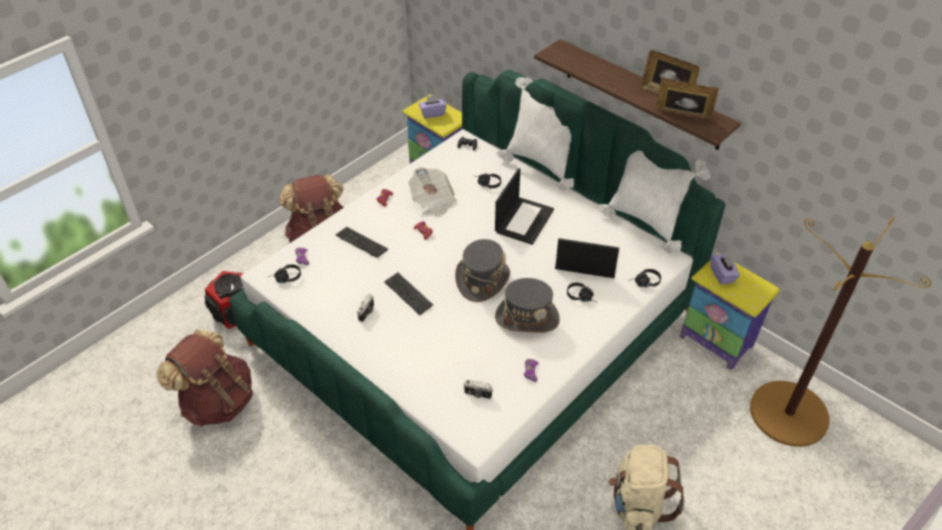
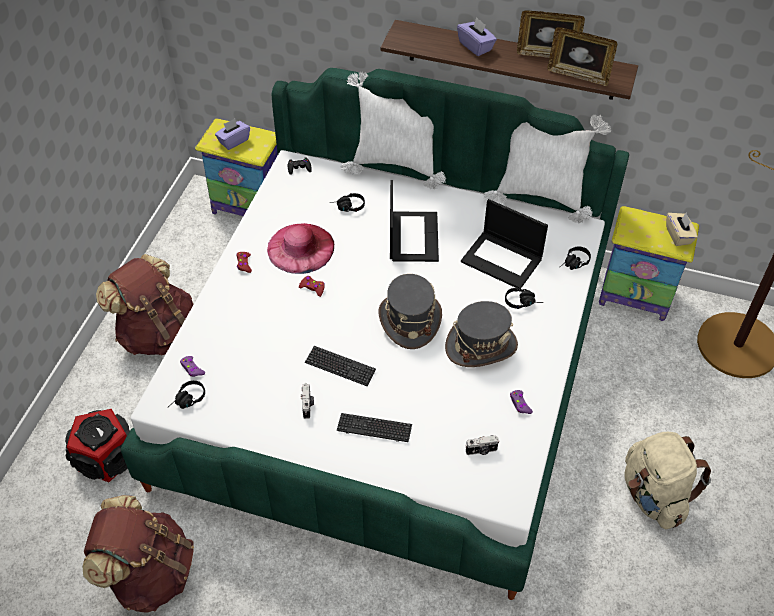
camera: 25 degrees left, 5 degrees up
keyboard [336,227,388,258] -> keyboard moved to [337,413,412,442]
newspaper [408,167,456,217] -> pink hat [267,223,334,274]
laptop [555,238,619,278] -> laptop turned 135 degrees counterclockwise [461,199,548,289]
picture frame [656,77,719,118] -> picture frame turned 150 degrees counterclockwise [547,27,617,86]
purple tissue box [710,254,740,284] -> purple tissue box moved to [457,17,497,56]
none -> beige tissue box [666,212,698,246]

